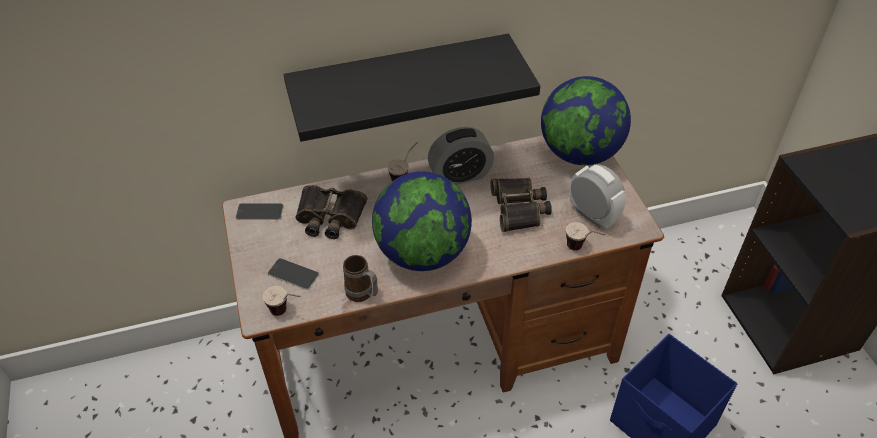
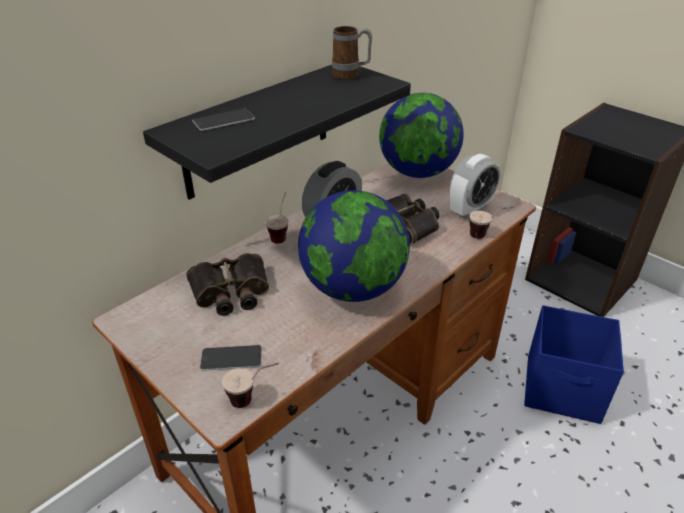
camera: 30 degrees left, 10 degrees down
phone [235,203,283,220] -> phone moved to [192,108,255,131]
mug [343,255,378,302] -> mug moved to [332,26,372,80]
alarm clock [570,164,626,229] -> alarm clock turned 120 degrees clockwise [449,154,500,219]

